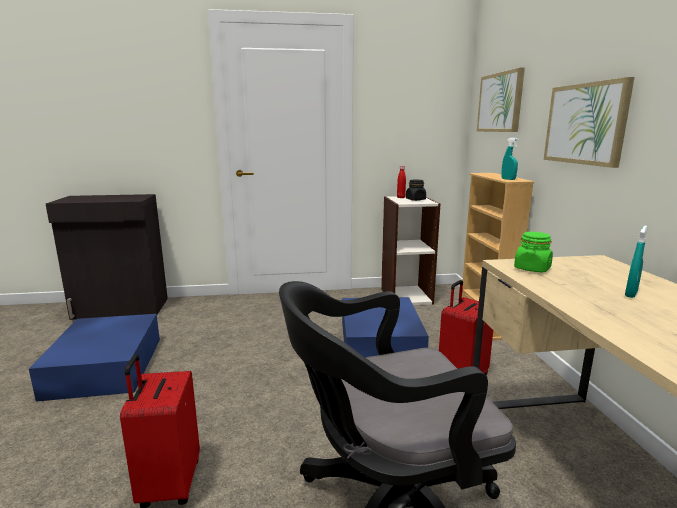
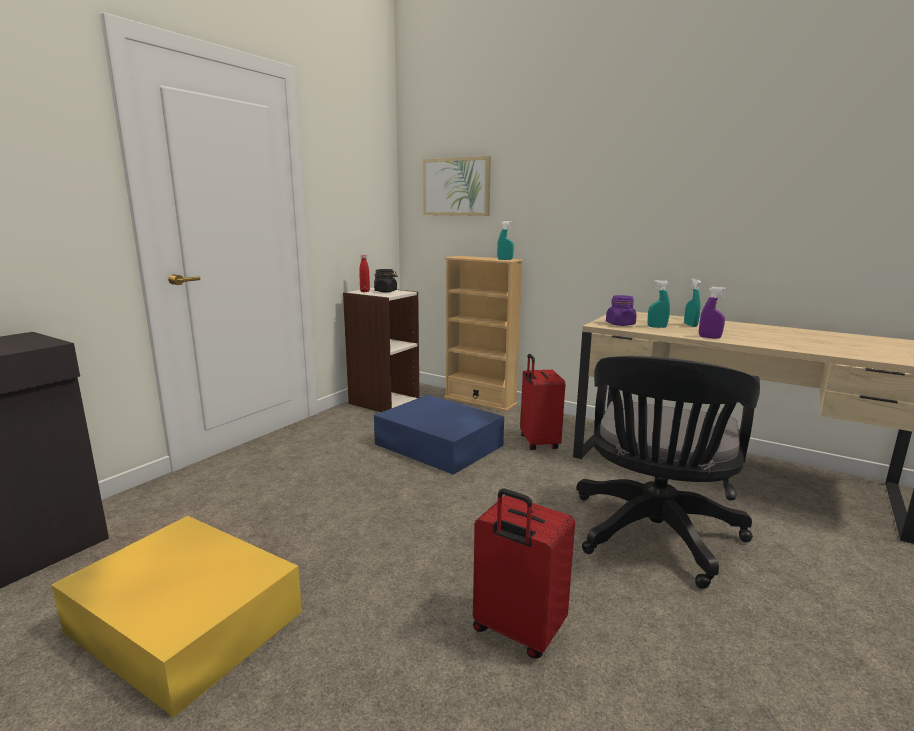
camera: 50 degrees left, 0 degrees up
blue storage box [29,314,160,402] -> yellow storage box [51,516,302,718]
green jar [514,232,553,272] -> purple jar [606,295,637,326]
picture [544,77,635,168] -> none
none -> turquoise spray bottle [648,280,670,328]
none -> purple spray bottle [699,287,726,339]

